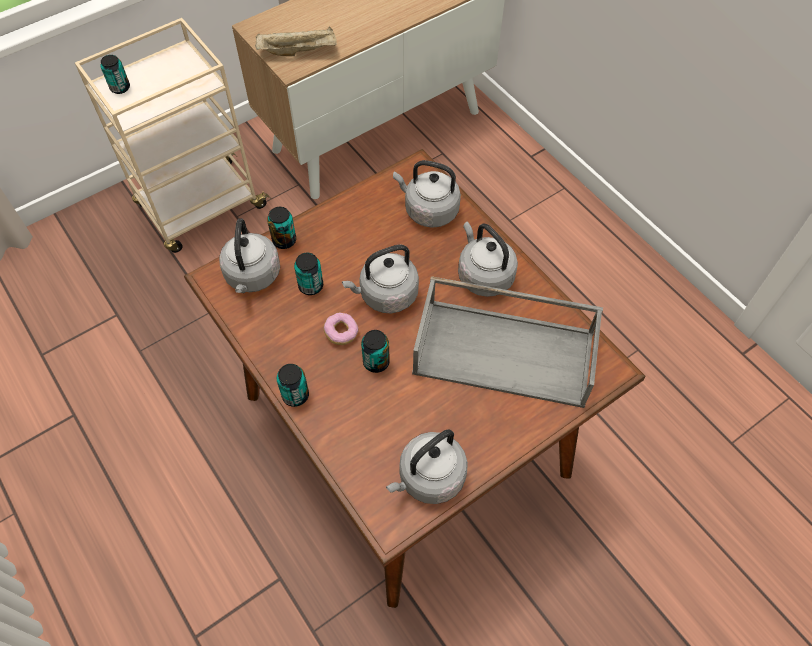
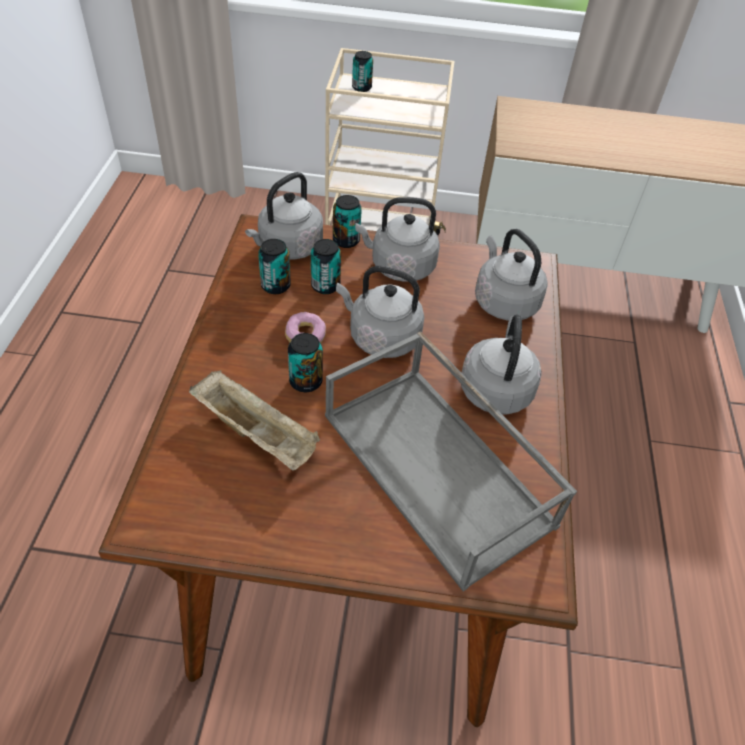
camera: 40 degrees right, 10 degrees down
beige tray [255,27,337,56] -> beige tray moved to [189,370,320,471]
can [276,364,309,407] -> can moved to [258,239,291,294]
grey kettle [386,429,468,504] -> grey kettle moved to [355,197,440,282]

